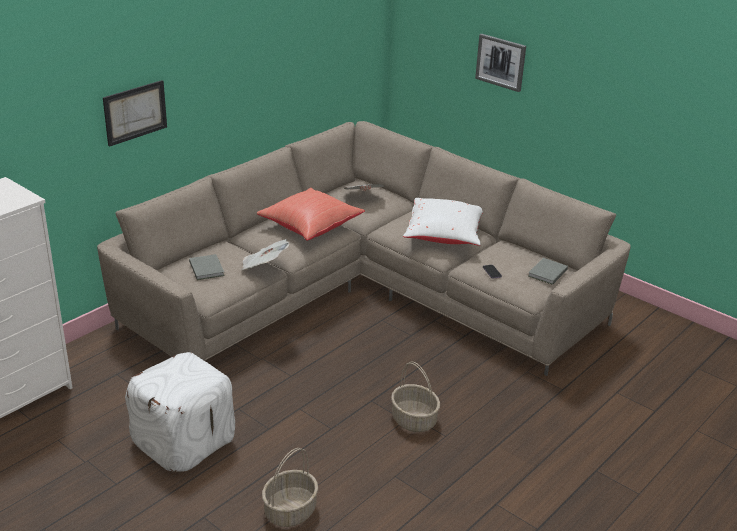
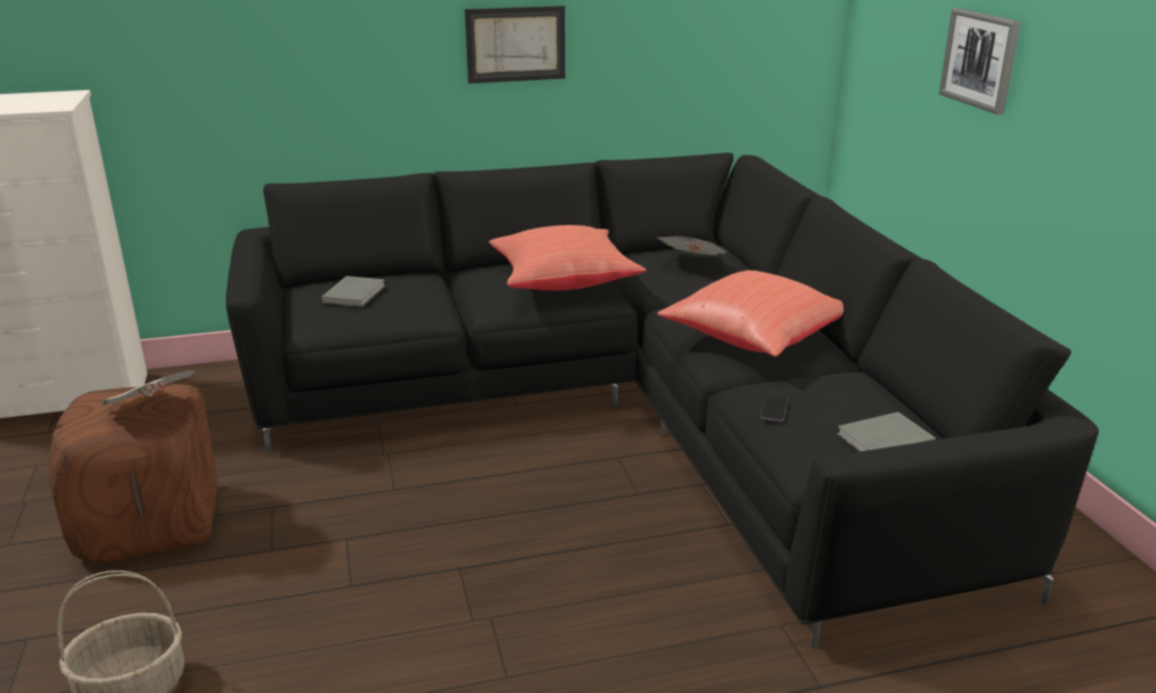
camera: 35 degrees right, 5 degrees down
beige sofa [97,121,631,376] -> black sofa [226,153,1099,648]
picture [103,80,167,147] -> picture moved to [465,6,565,83]
white ottoman [125,352,235,472] -> brown ottoman [49,384,218,563]
newspaper [242,239,290,270] -> newspaper moved to [101,370,195,406]
basket [391,361,440,432] -> none
white pillow [403,198,483,246] -> red pillow [658,270,844,357]

